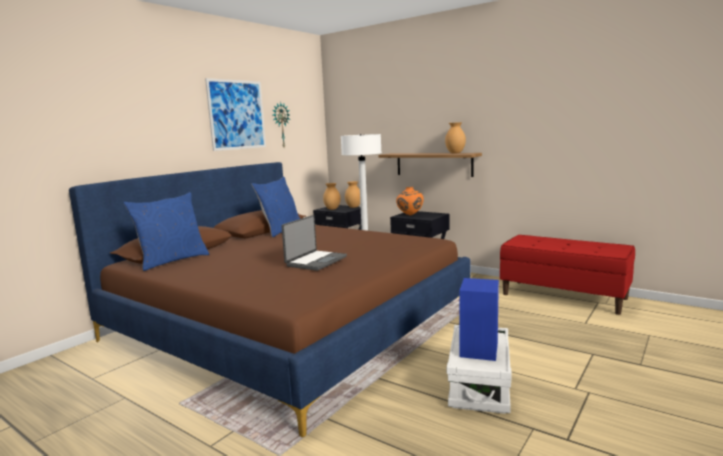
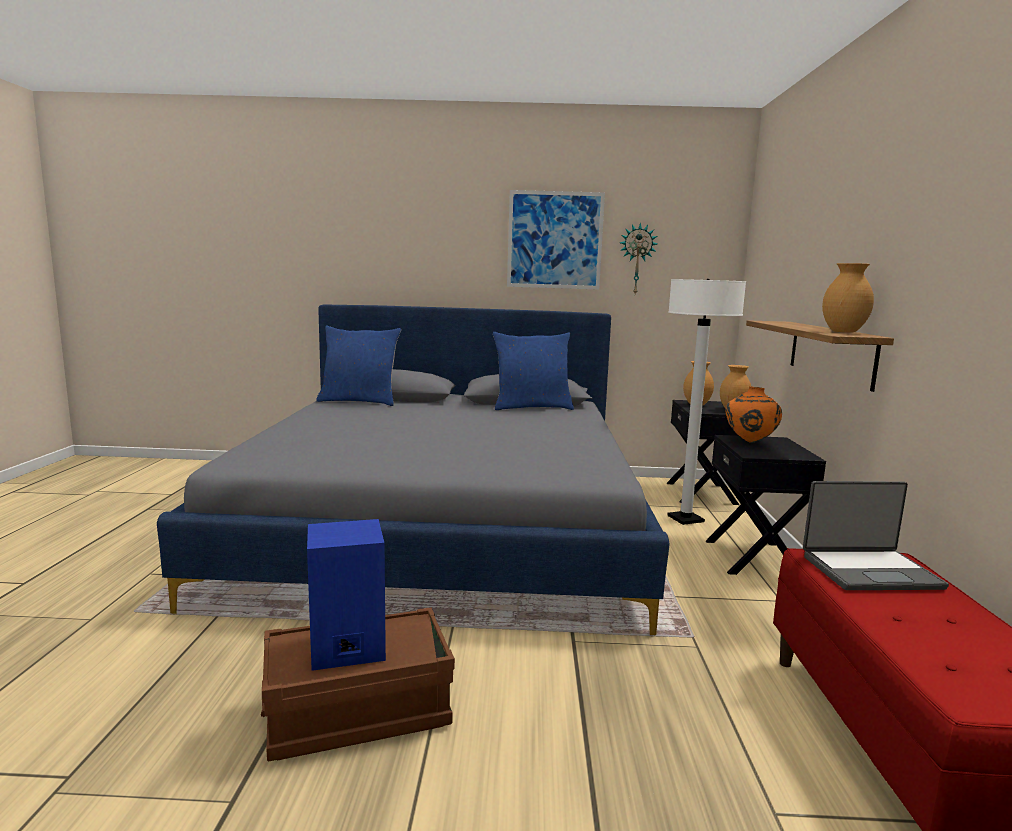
camera: 55 degrees right, 0 degrees up
brown bed [69,162,471,438] -> grey bed [157,305,669,635]
laptop [282,215,347,271] -> laptop moved to [803,481,949,590]
white storage box [447,325,512,414] -> brown storage box [261,607,455,761]

